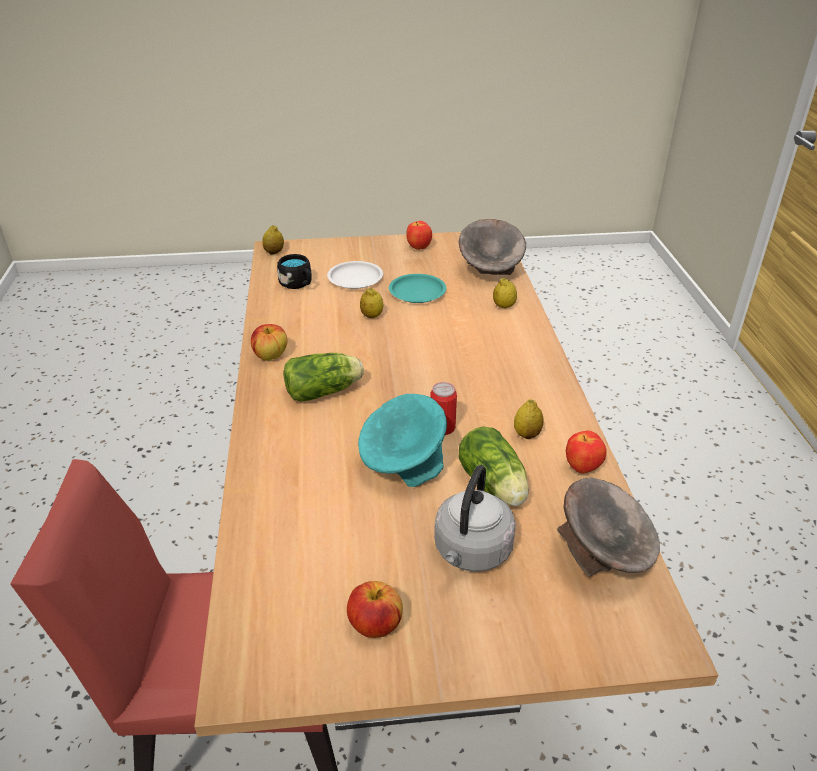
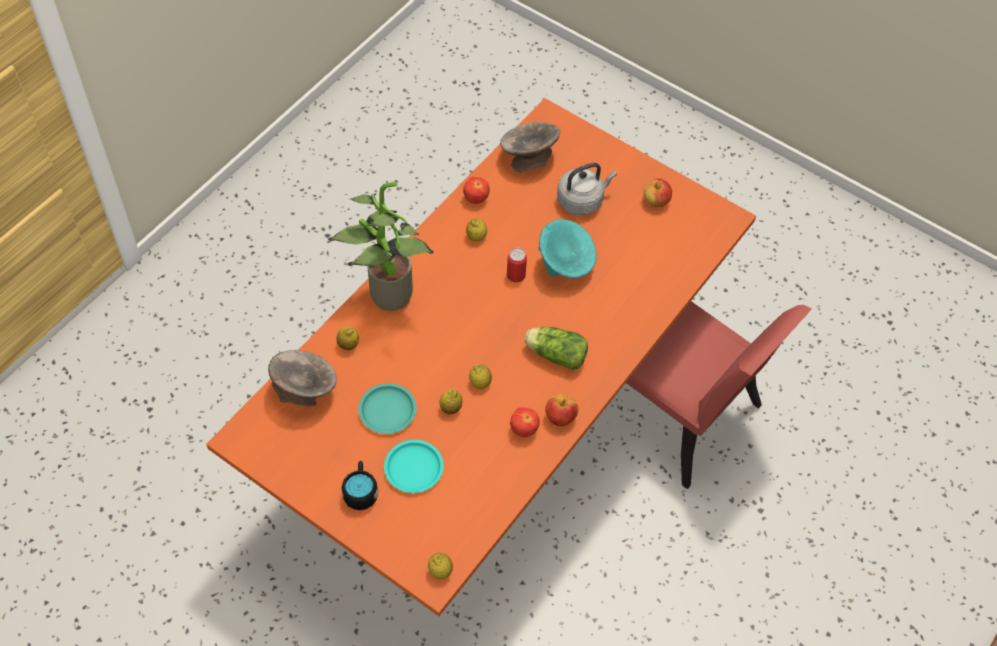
camera: 140 degrees left, 20 degrees up
beige dining table [194,232,718,737] -> orange dining table [206,98,756,616]
black mug [277,254,312,289] -> black mug moved to [341,461,378,510]
white plate [327,261,383,289] -> turquoise plate [384,440,444,493]
apple [406,221,432,250] -> apple moved to [510,408,540,437]
lettuce [459,426,529,506] -> none
none -> potted plant [328,182,434,311]
none -> lemon [469,364,492,389]

